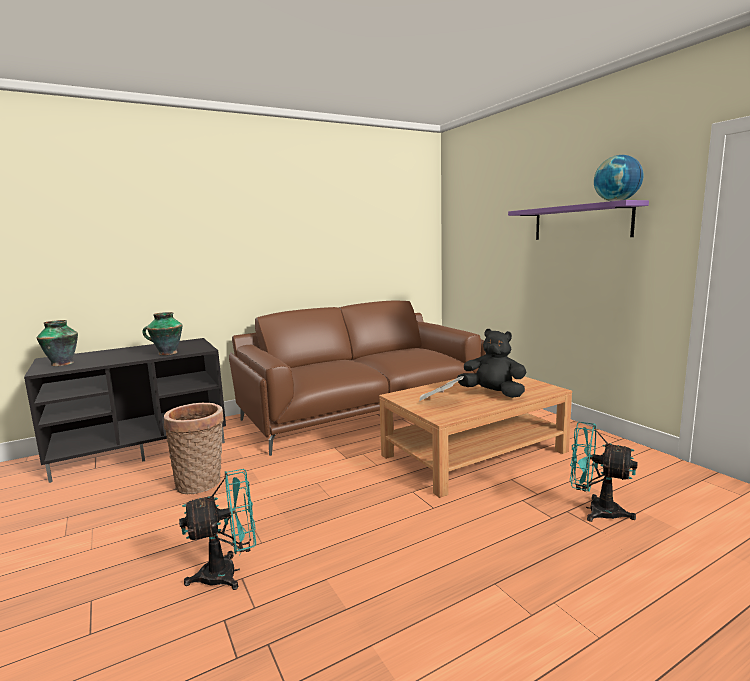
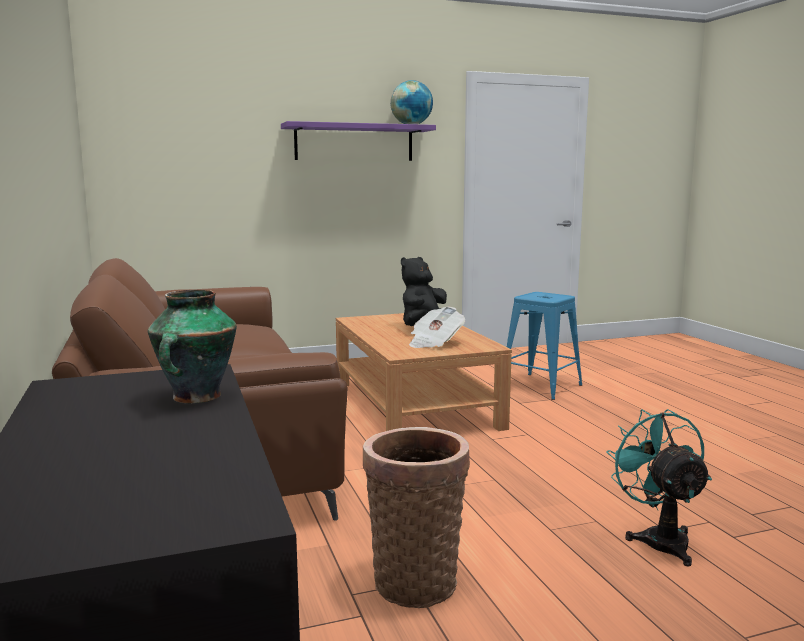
camera: 80 degrees left, 0 degrees up
vase [37,320,78,366] -> none
turquoise fan [570,422,638,522] -> blue stool [507,292,582,400]

